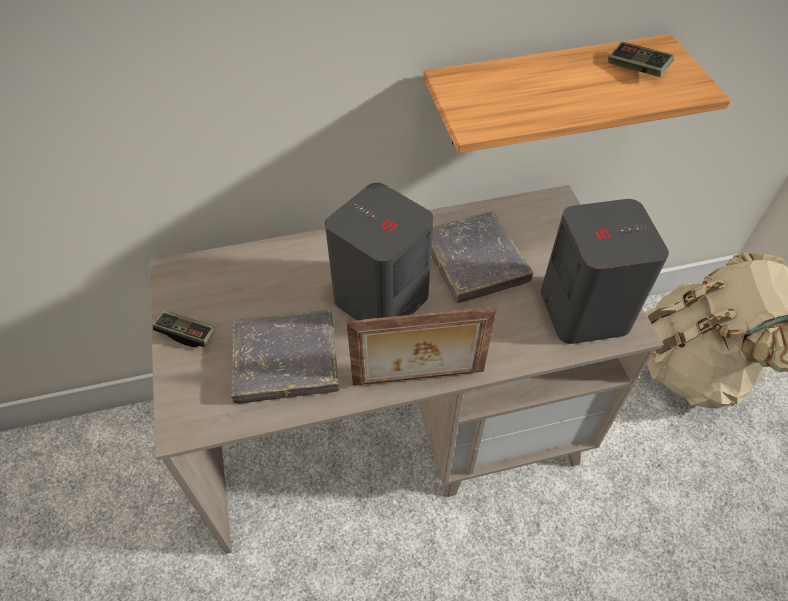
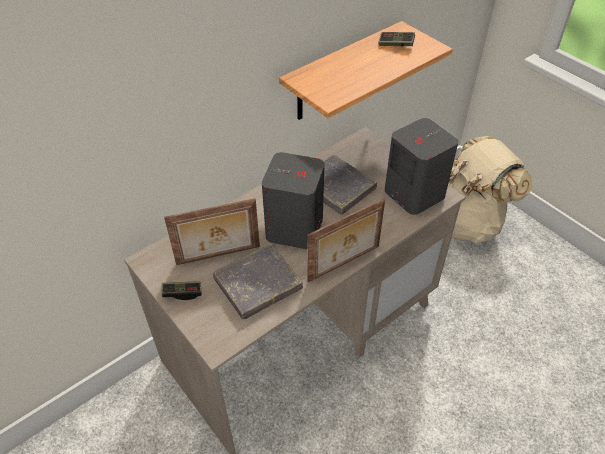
camera: 25 degrees left, 5 degrees down
none -> picture frame [164,198,260,265]

